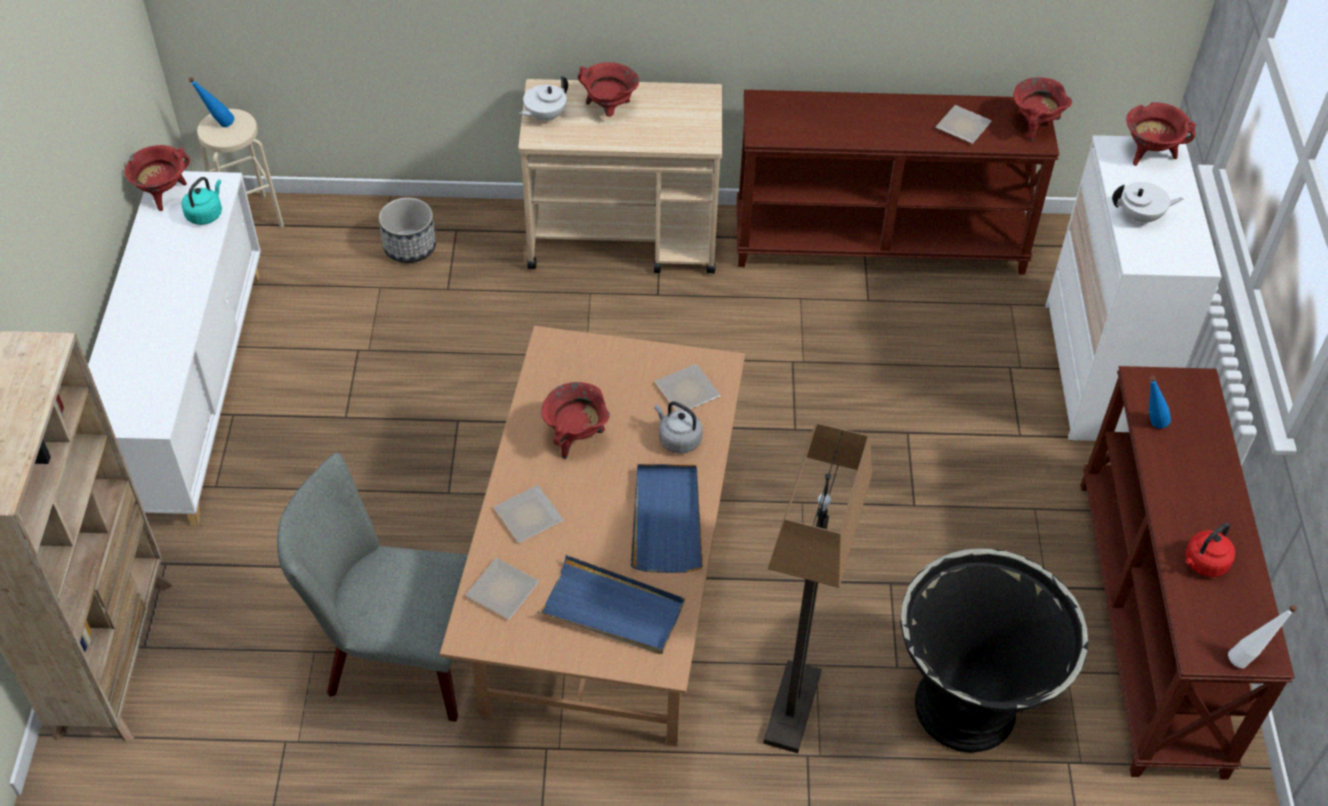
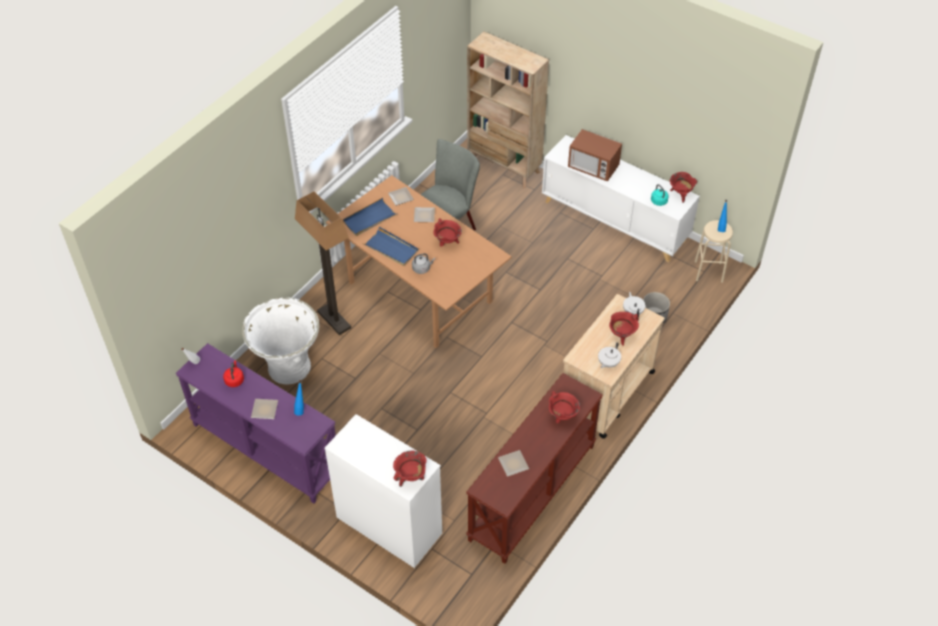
camera: 125 degrees right, 0 degrees up
plate [655,364,721,411] -> plate moved to [251,399,278,419]
black planter [900,548,1088,753] -> white planter [242,297,319,384]
red cooking pot [1013,77,1072,142] -> red cooking pot moved to [549,391,580,423]
brown console table [1080,366,1295,780] -> purple console table [176,343,336,503]
white teapot [1112,182,1183,226] -> white teapot moved to [598,342,621,368]
none -> microwave [568,129,622,182]

